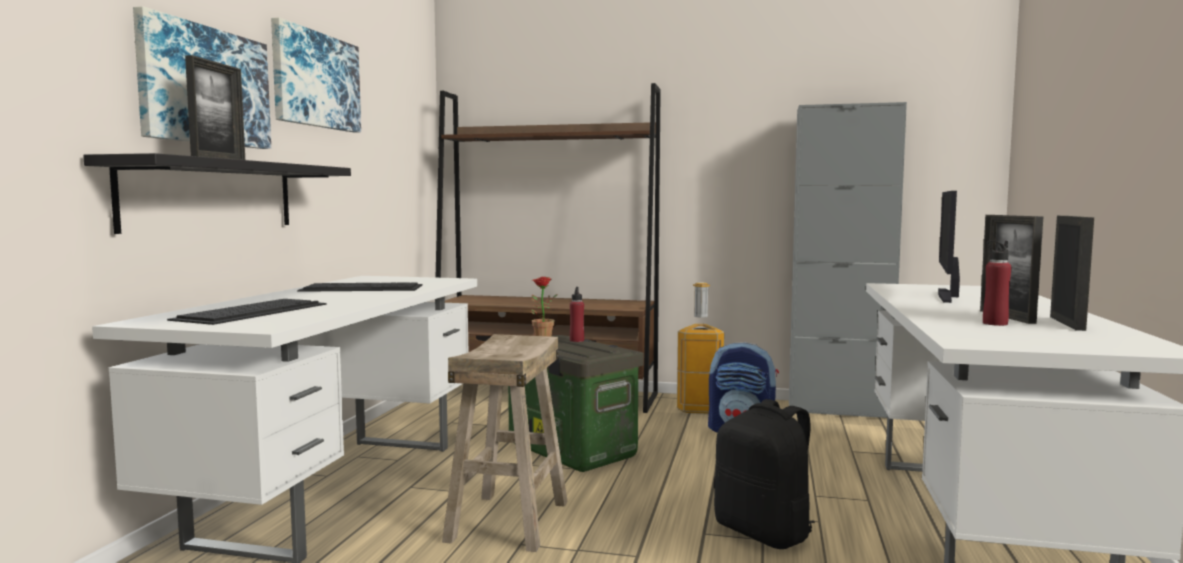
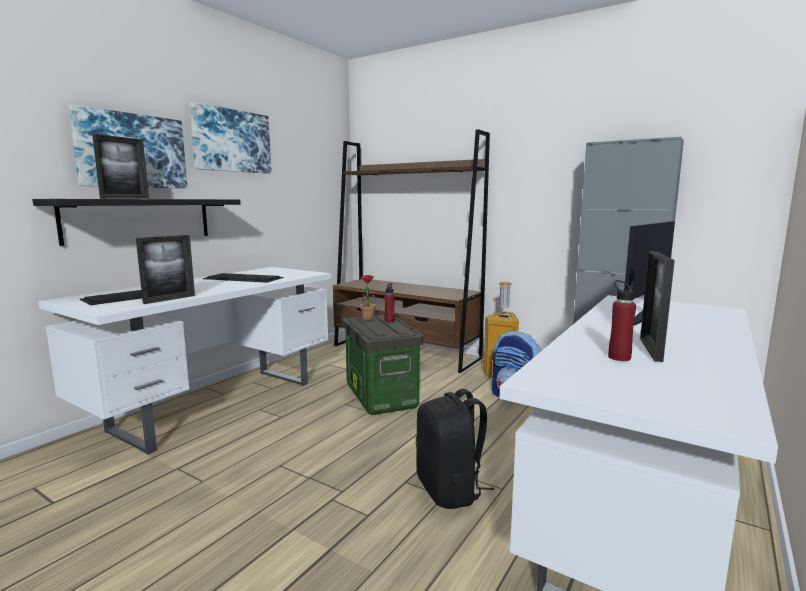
camera: 20 degrees right, 5 degrees up
beige stool [442,334,568,552] -> none
picture frame [1050,216,1094,331] -> picture frame moved to [136,235,195,304]

